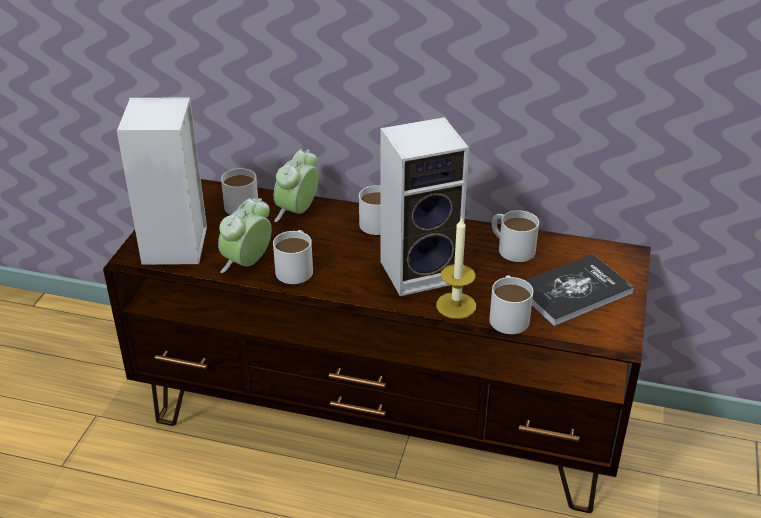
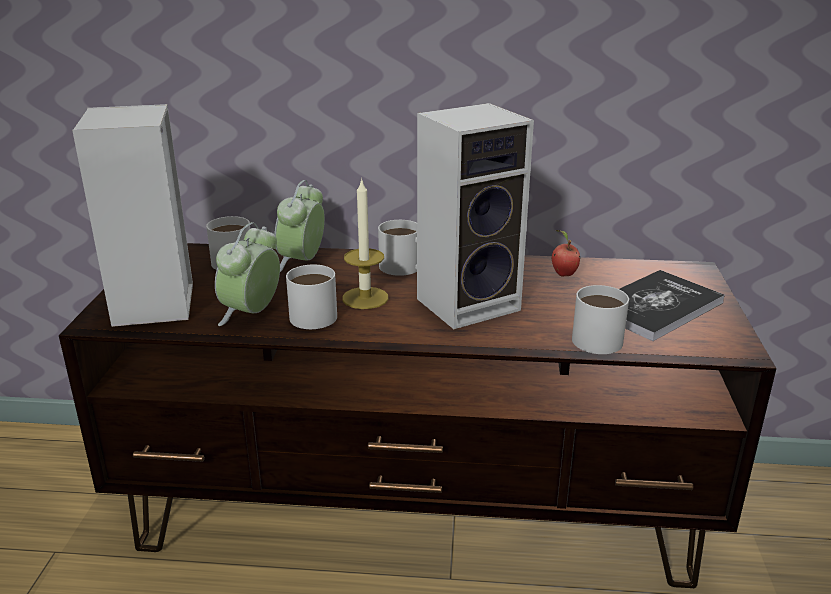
camera: 10 degrees left, 10 degrees down
candle [436,216,476,319] -> candle moved to [342,178,389,309]
white mug [492,210,539,262] -> apple [552,230,580,276]

